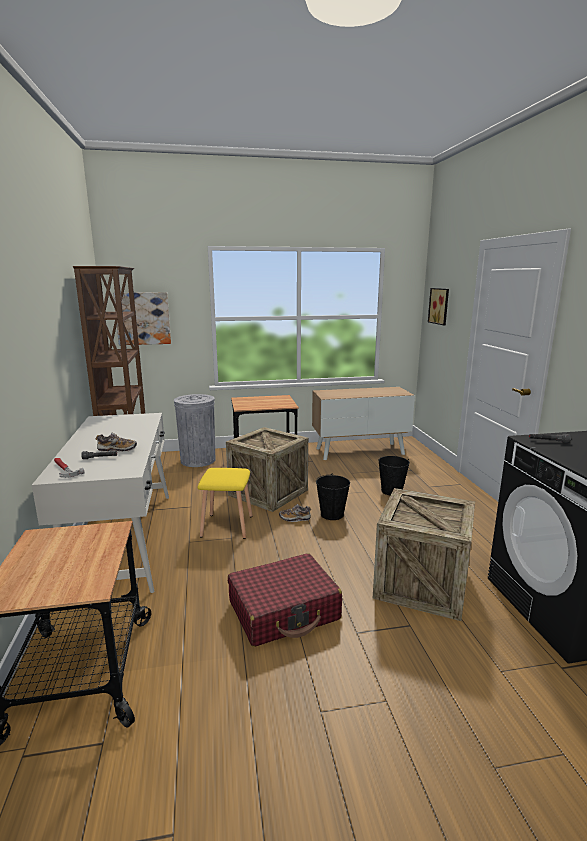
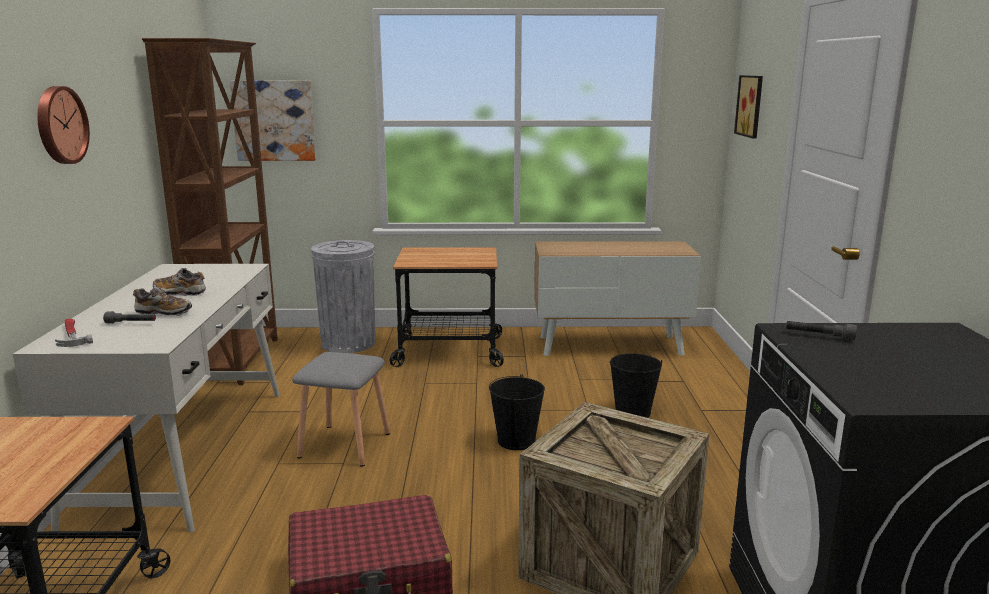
camera: 10 degrees right, 0 degrees up
yellow stool [198,468,253,539] -> grey stool [292,352,390,467]
crate [226,427,308,512] -> none
shoe [279,504,311,522] -> shoe moved to [153,268,206,296]
none -> wall clock [37,86,90,164]

